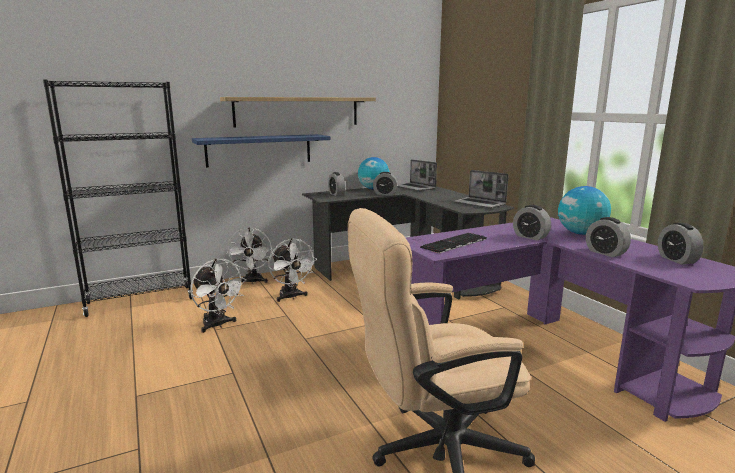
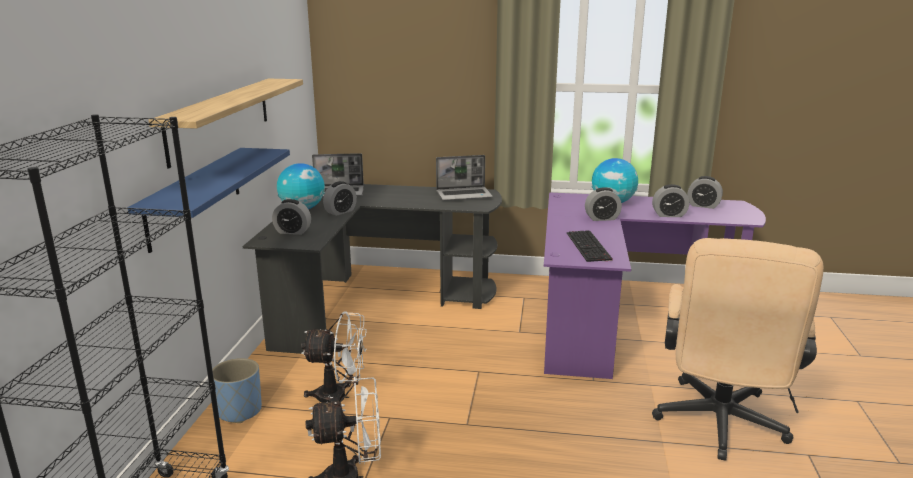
camera: 55 degrees left, 5 degrees up
white fan [226,227,272,283] -> blue planter [212,358,262,423]

